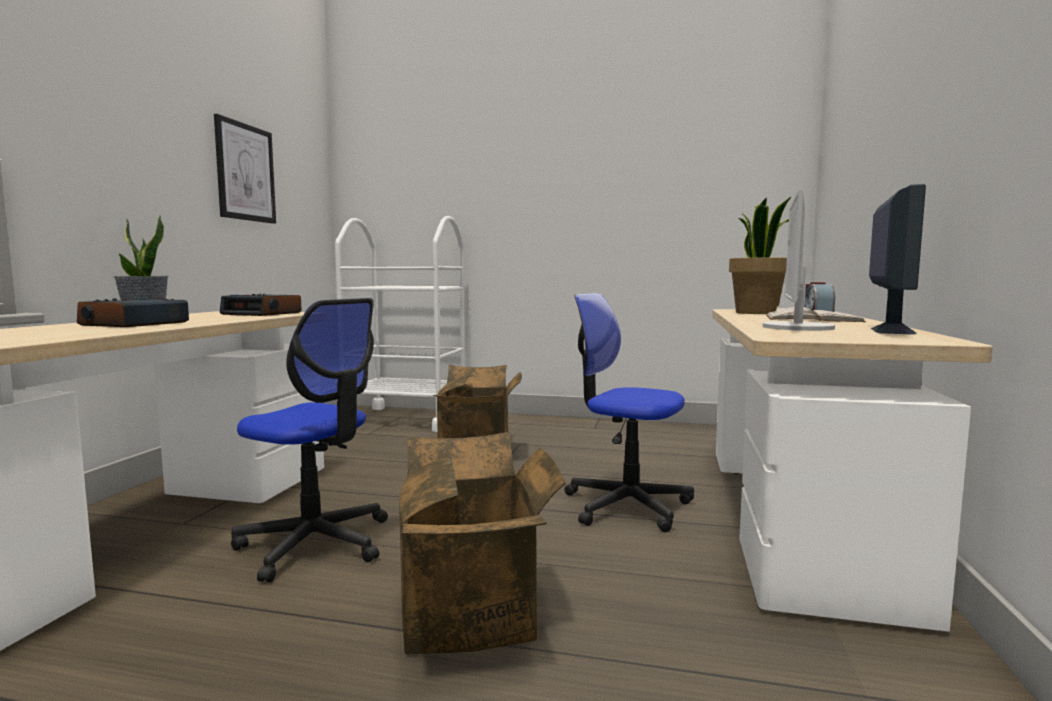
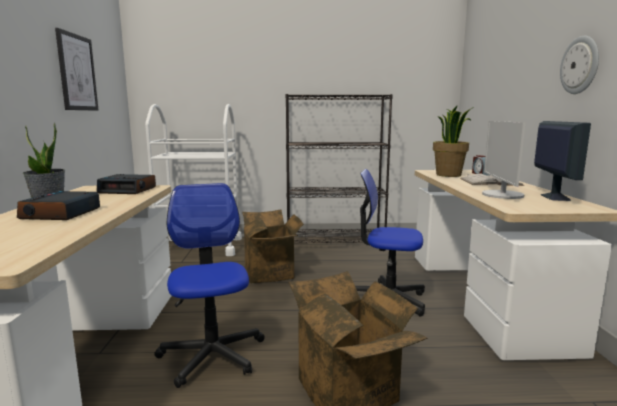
camera: 15 degrees left, 5 degrees up
office chair [231,298,388,583] -> office chair turned 120 degrees counterclockwise [155,183,265,388]
none -> black bookcase [285,94,393,243]
none -> wall clock [560,36,599,94]

